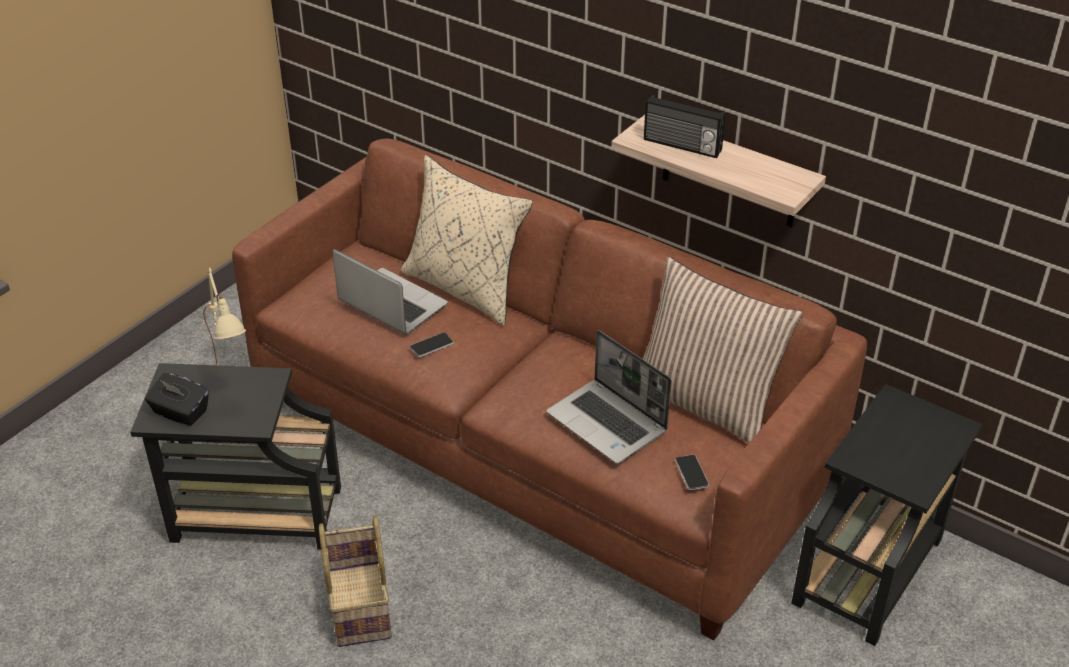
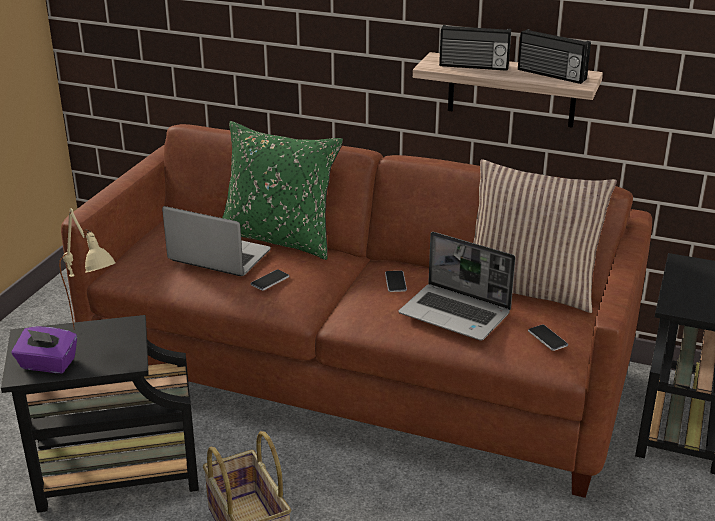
camera: 15 degrees left, 10 degrees down
black tissue box [145,373,209,426] -> purple tissue box [11,327,77,373]
beige pillow [401,155,533,326] -> green pillow [222,121,343,260]
none -> phone [385,271,407,292]
none -> radio [518,29,591,84]

